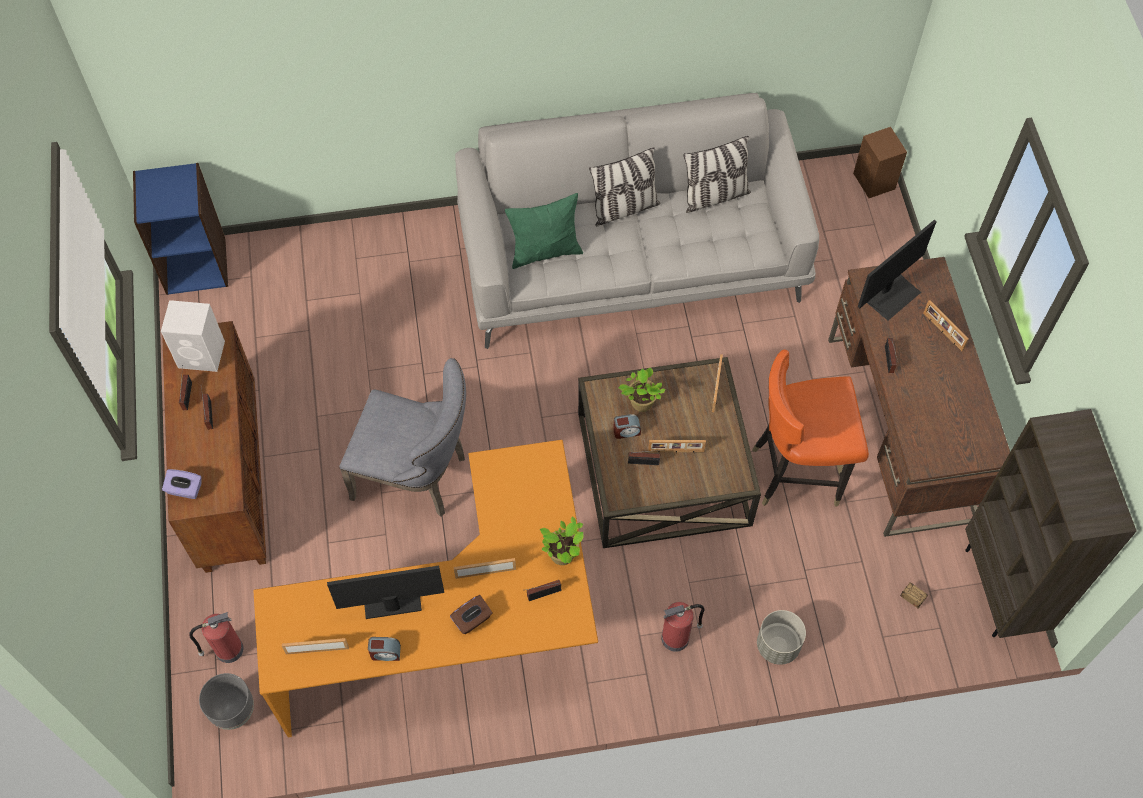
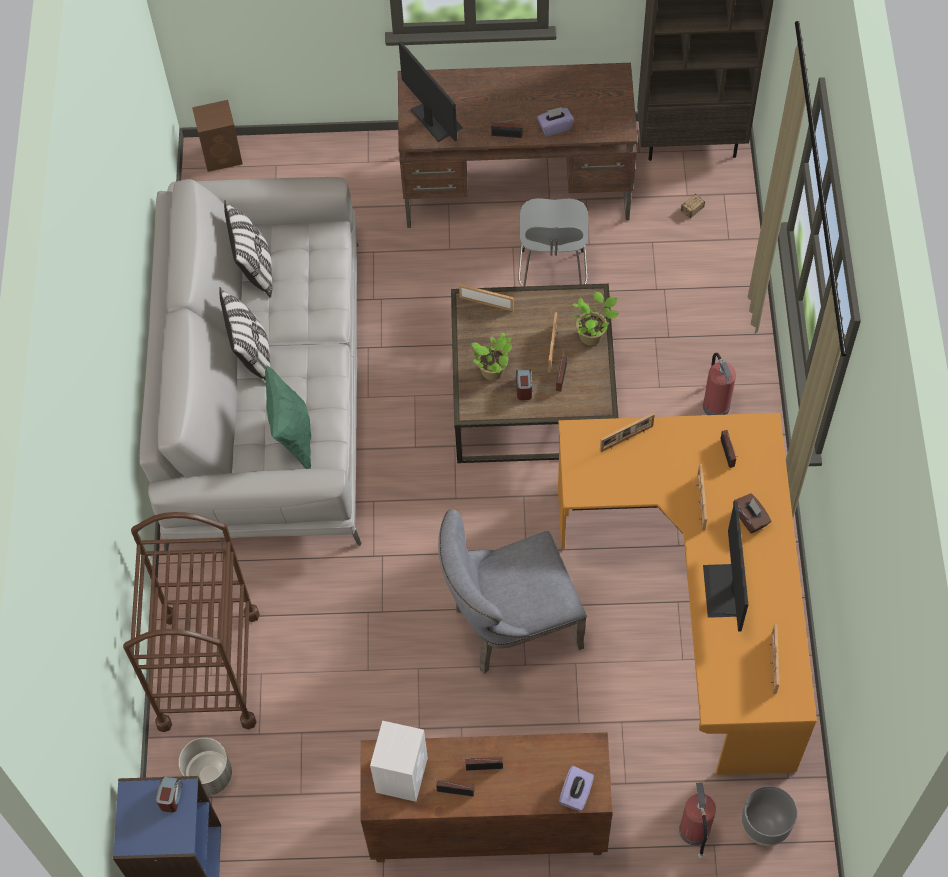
camera: 80 degrees left, 0 degrees up
grey chair [339,358,466,517] -> grey chair turned 135 degrees counterclockwise [438,509,587,674]
alarm clock [368,637,401,661] -> alarm clock moved to [156,777,183,813]
potted plant [540,517,584,565] -> potted plant moved to [573,292,619,345]
orange chair [752,349,869,507] -> grey stool [518,198,588,287]
grey planter [757,610,806,665] -> grey planter moved to [179,738,232,796]
picture frame [924,300,969,352] -> picture frame moved to [600,413,655,452]
none -> brown cart [123,512,260,732]
none -> purple tissue box [537,107,574,137]

